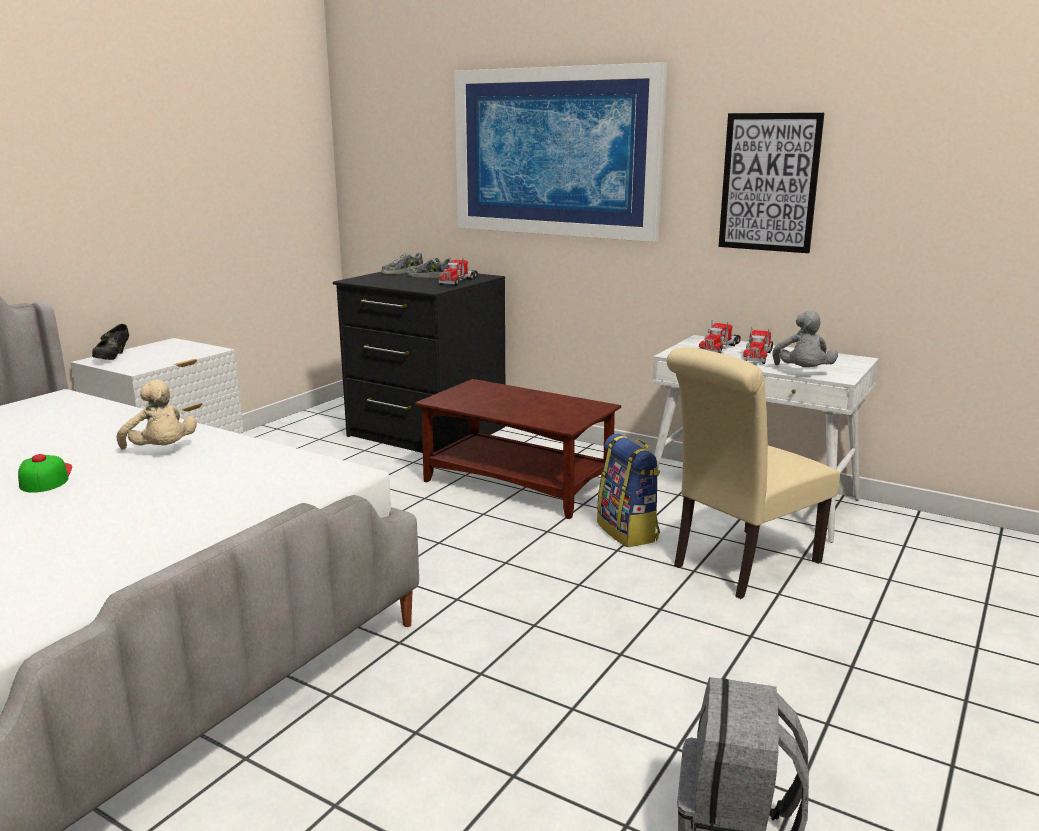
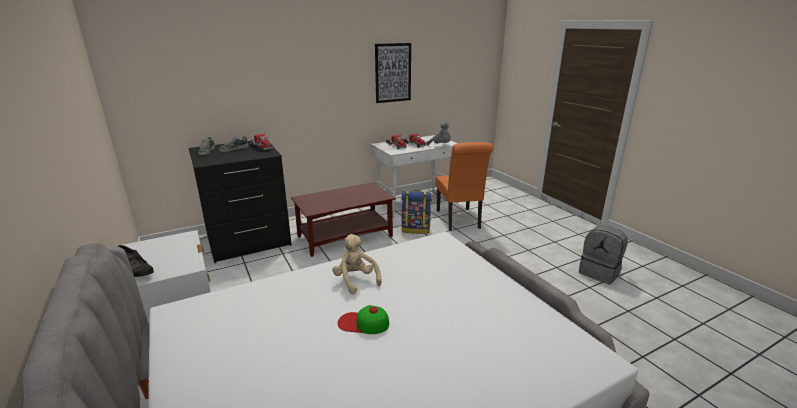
camera: 60 degrees left, 5 degrees up
beige plush toy [116,380,197,450] -> beige plush toy turned 105 degrees counterclockwise [332,234,382,295]
picture [454,62,667,242] -> none
beige chair [667,347,840,599] -> orange chair [435,142,493,231]

